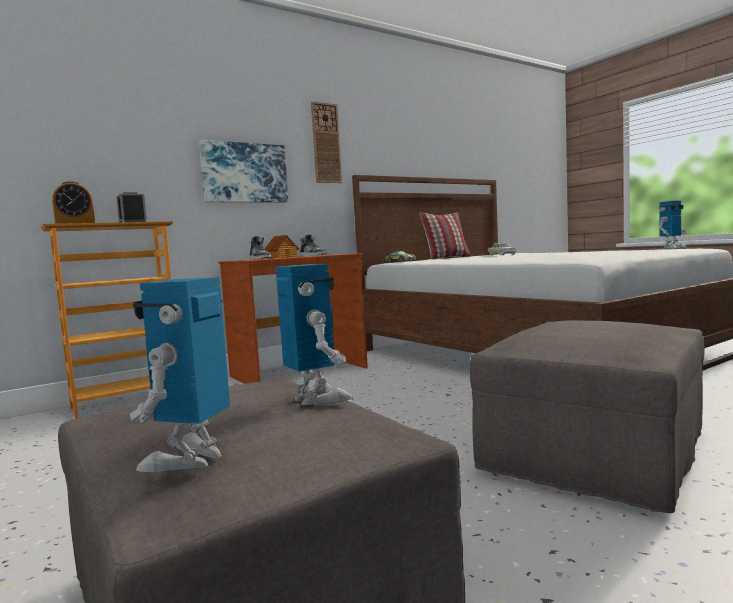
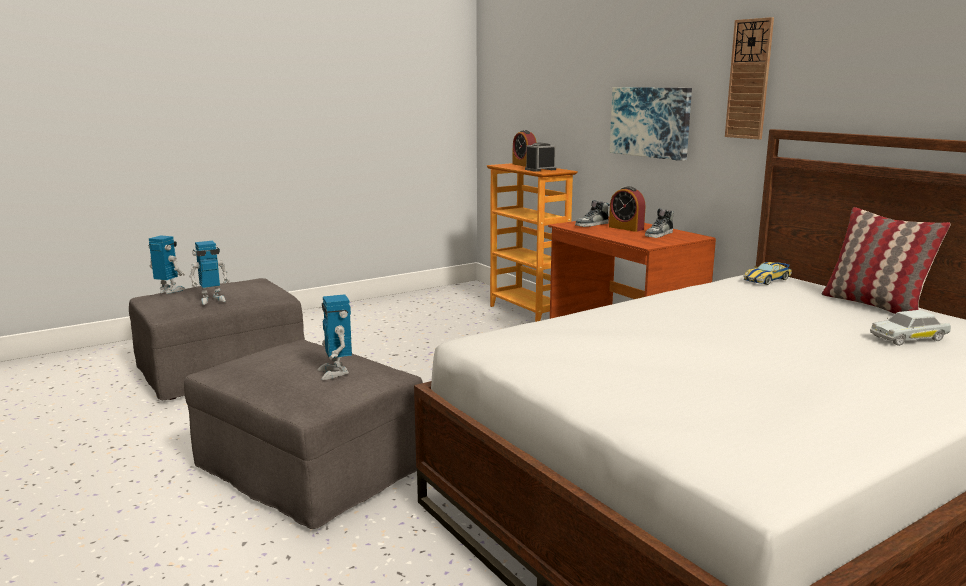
camera: 90 degrees right, 10 degrees up
toy house [265,235,299,258] -> alarm clock [609,186,645,232]
toy robot [659,201,687,249] -> toy robot moved to [318,294,352,380]

